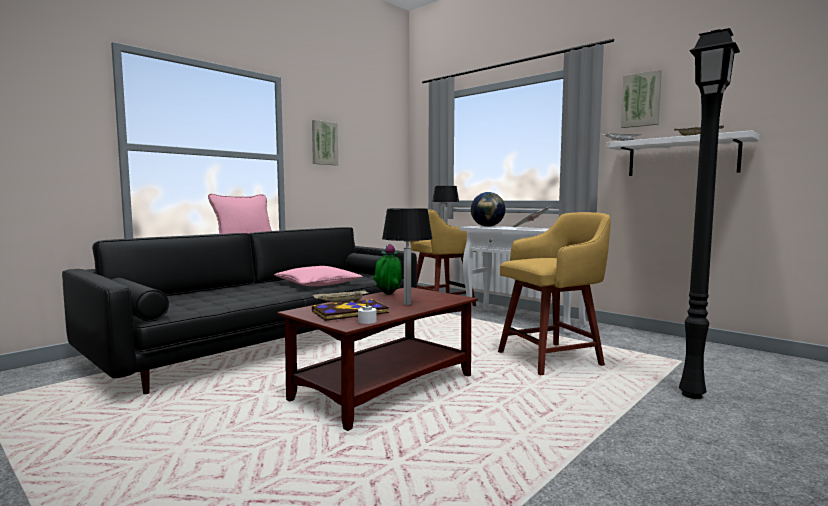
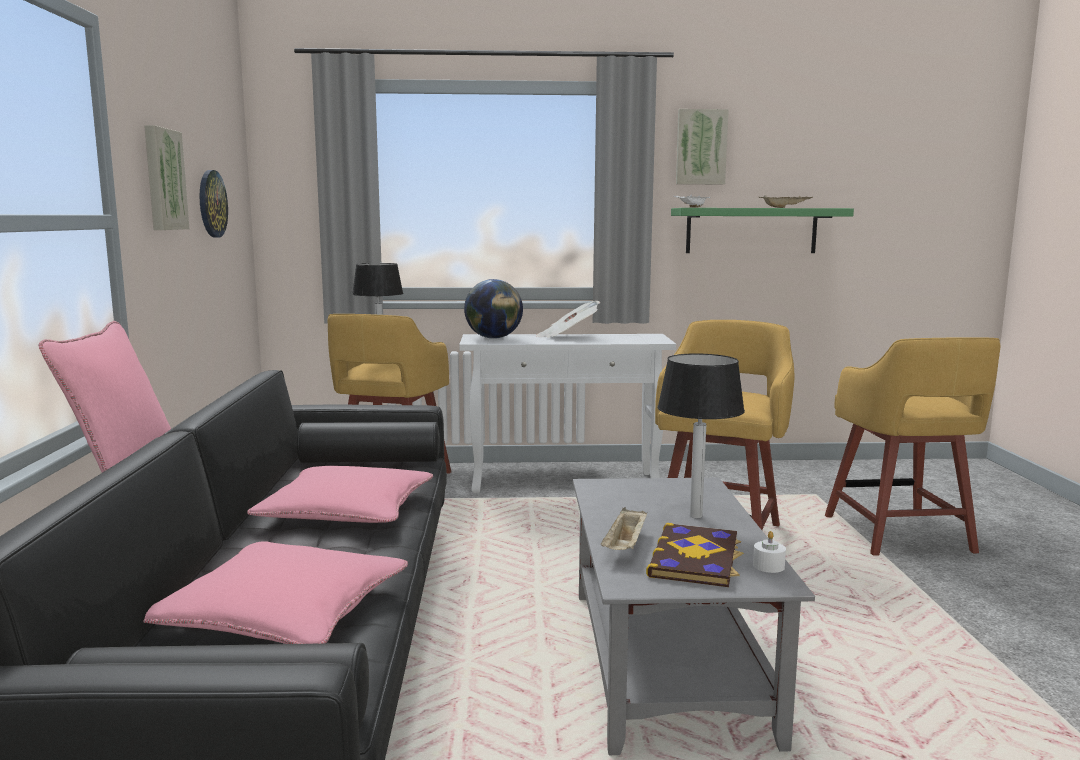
camera: 45 degrees left, 5 degrees up
brown coffee table [277,287,478,431] -> grey coffee table [573,478,815,755]
potted plant [373,244,402,295] -> none
white shelf [606,130,760,176] -> green shelf [671,208,854,253]
black floor lamp [679,28,740,399] -> yellow stool [825,337,1001,556]
none -> pink pillow [143,541,408,644]
none -> wall clock [200,170,228,238]

